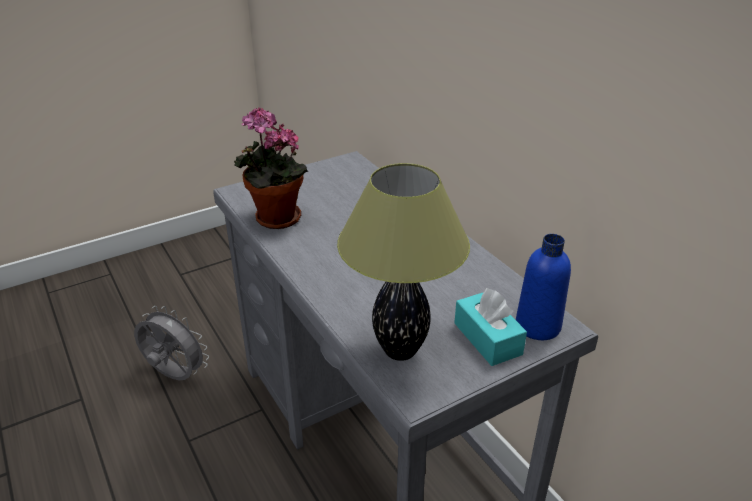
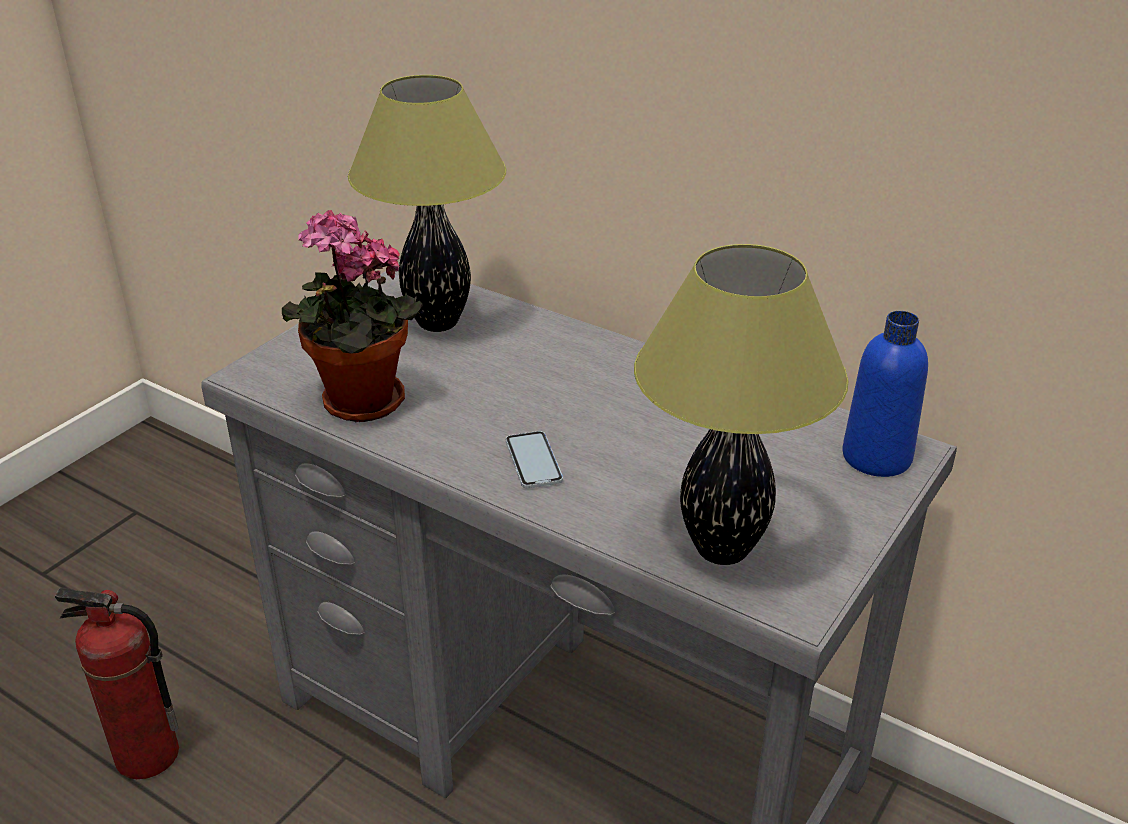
camera: 25 degrees left, 0 degrees up
grey fan [134,306,209,380] -> fire extinguisher [55,588,179,779]
turquoise tissue box [454,288,527,366] -> none
none -> table lamp [348,75,506,332]
none -> phone [505,431,563,488]

